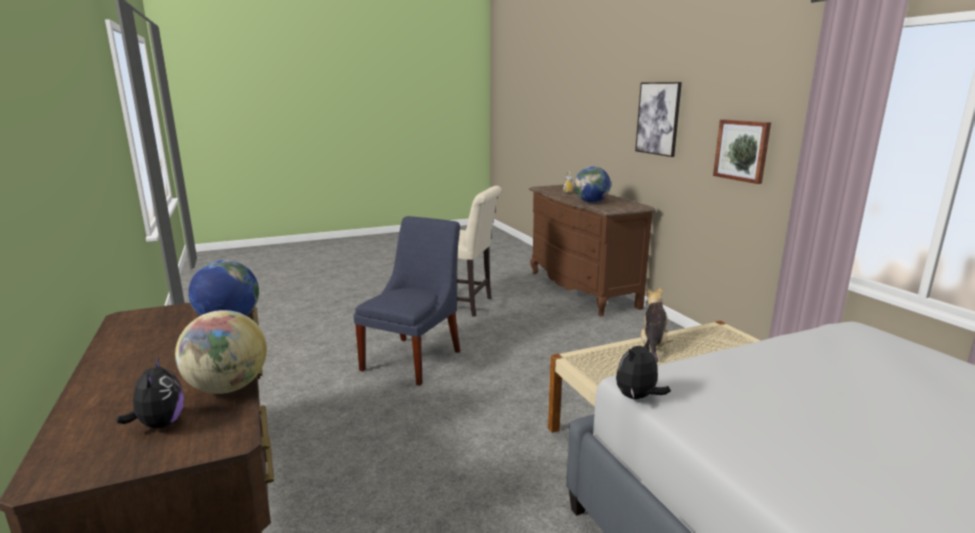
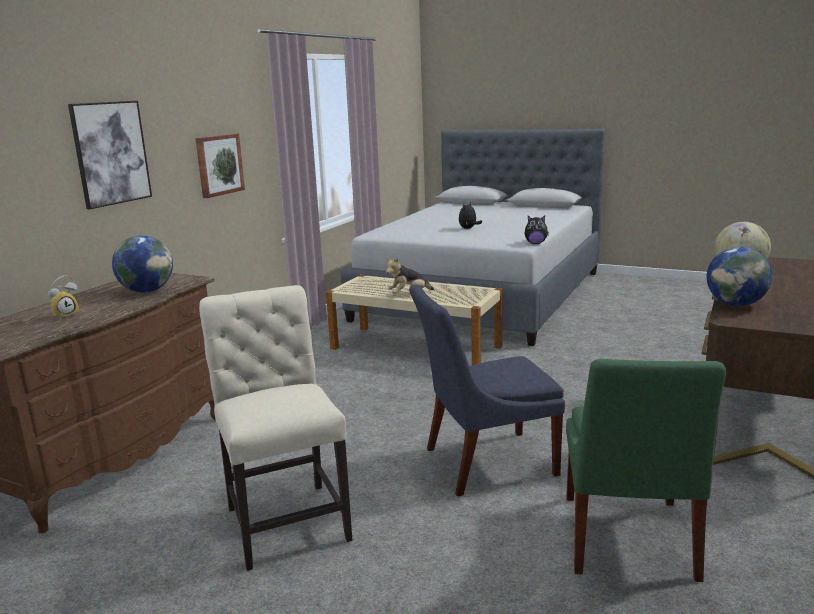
camera: 130 degrees left, 0 degrees up
plush toy [116,356,184,428] -> plush toy moved to [459,202,482,229]
none -> green chair [566,359,726,582]

